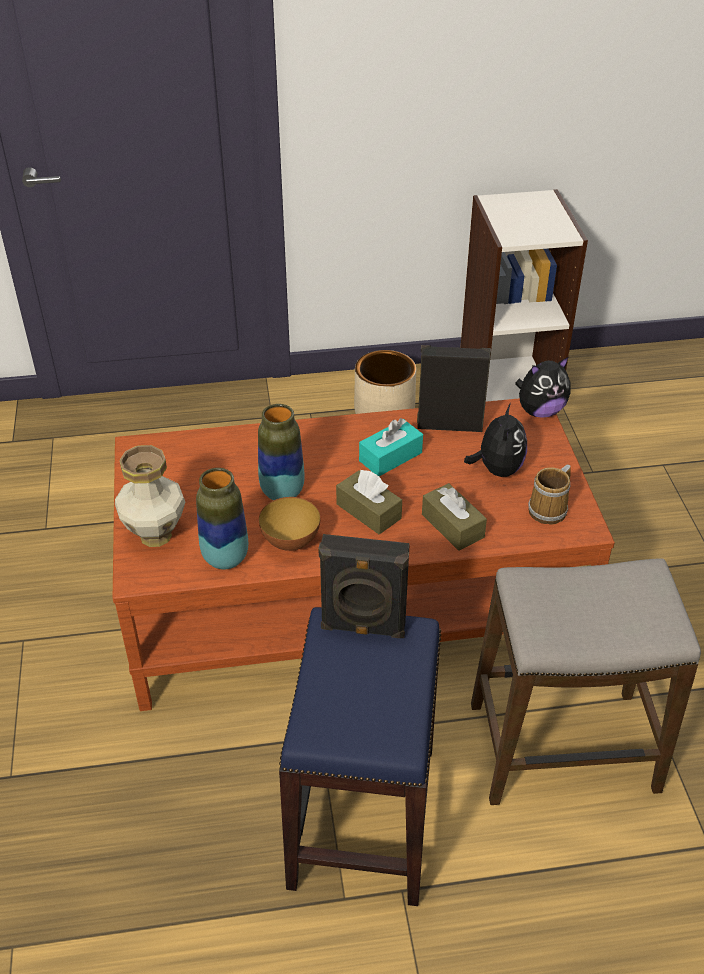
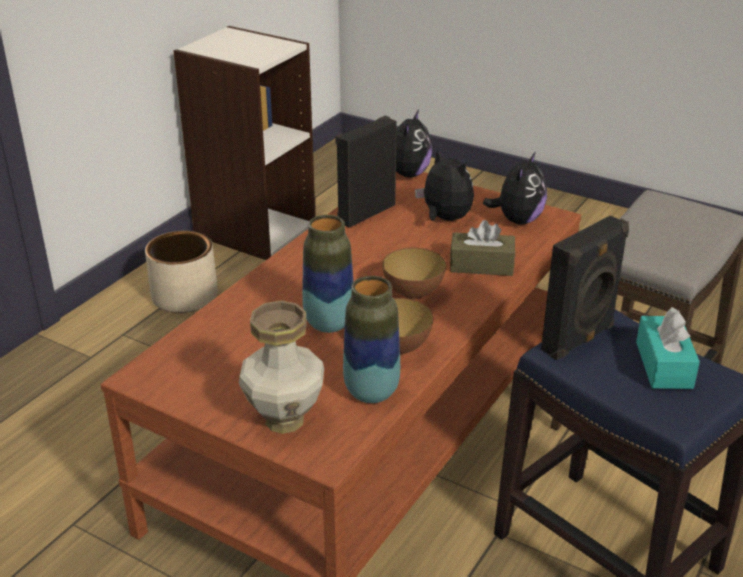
camera: 50 degrees left, 10 degrees down
brown tissue box [336,470,402,534] -> bowl [382,248,446,300]
turquoise tissue box [359,418,423,476] -> turquoise tissue box moved to [636,307,700,389]
mug [528,465,571,525] -> plush toy [483,151,547,225]

